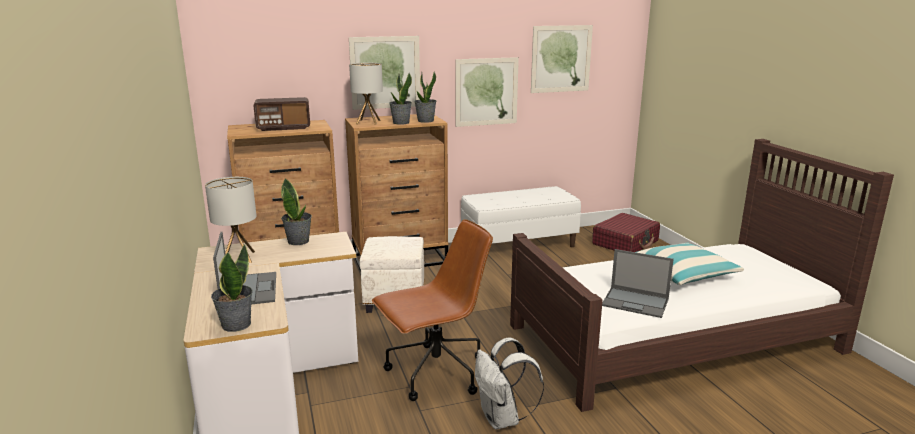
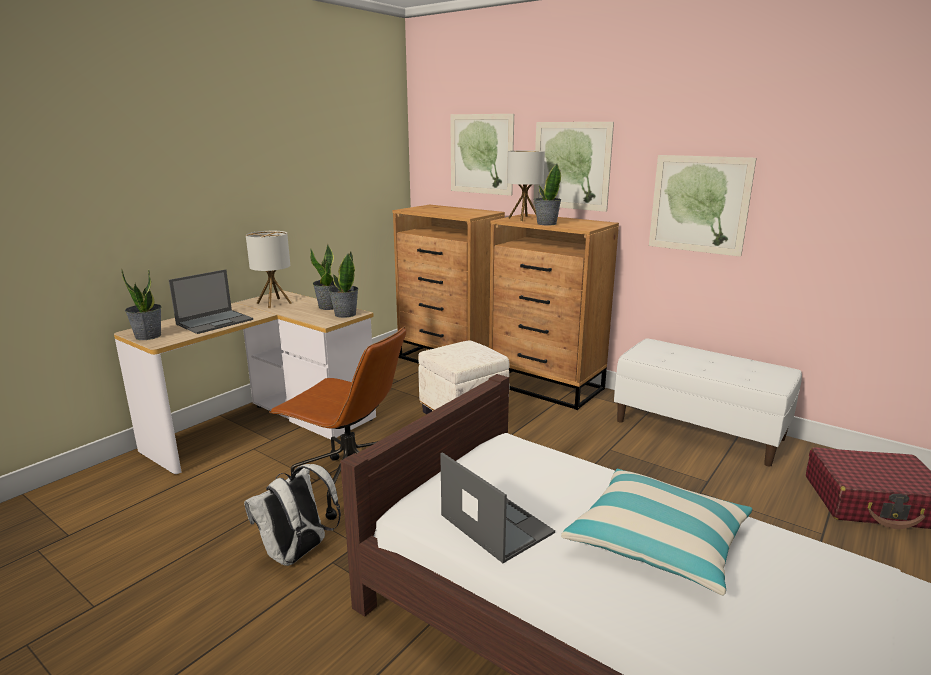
camera: 55 degrees right, 0 degrees up
radio [253,97,310,131] -> none
potted plant [414,71,436,123] -> potted plant moved to [328,252,359,318]
picture [531,25,593,93] -> picture moved to [450,114,514,196]
laptop [602,249,674,318] -> laptop turned 150 degrees clockwise [440,452,555,563]

